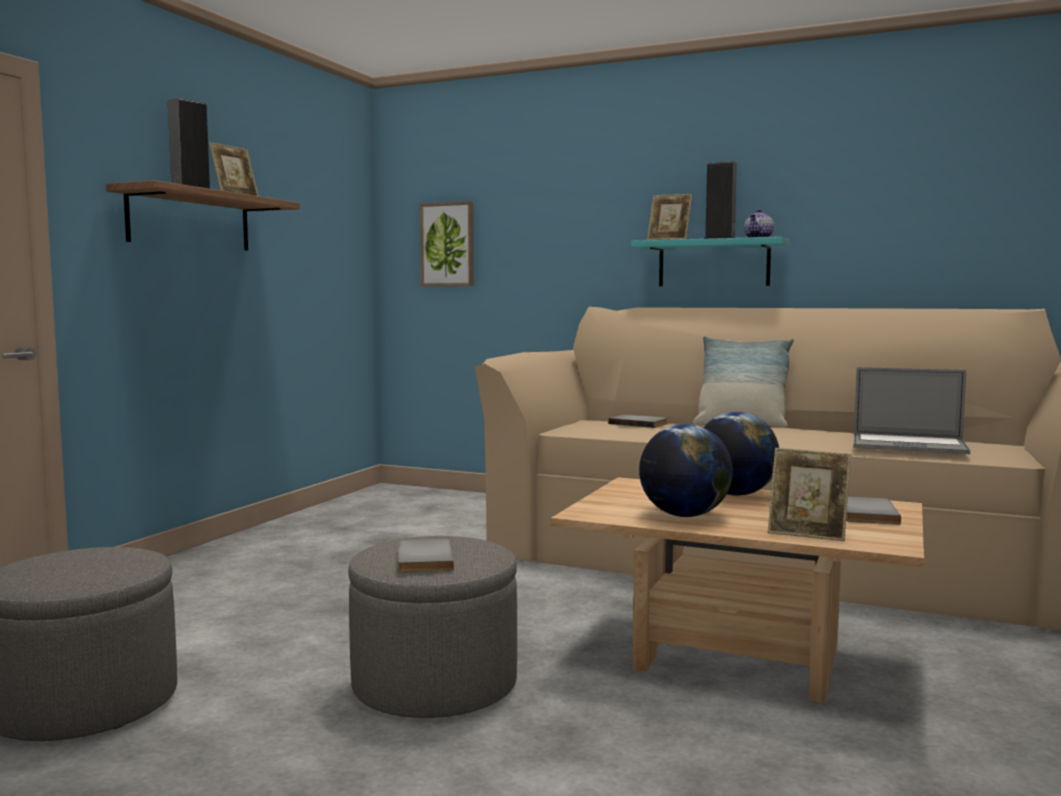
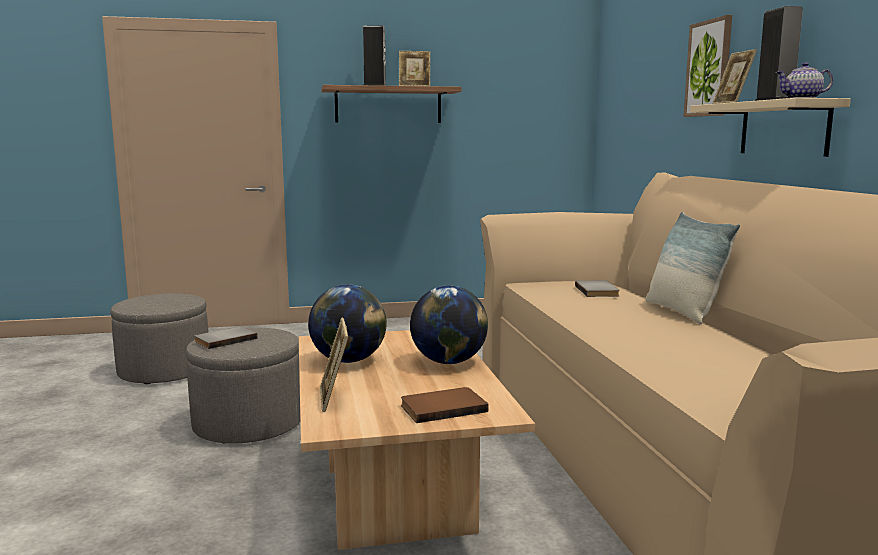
camera: 55 degrees right, 5 degrees up
picture [420,201,474,286] -> picture moved to [683,15,732,117]
turquoise shelf [631,237,789,286] -> beige shelf [690,98,851,157]
grey book [846,496,901,525] -> brown book [401,387,489,423]
laptop [853,367,970,454] -> none

